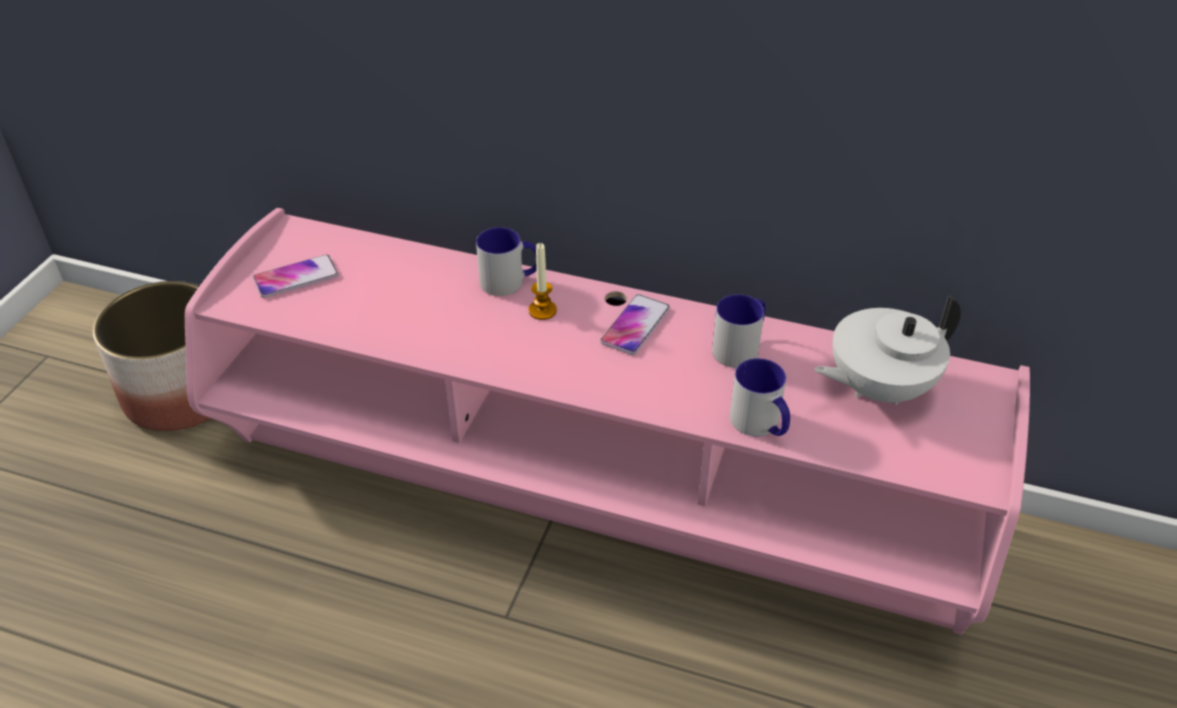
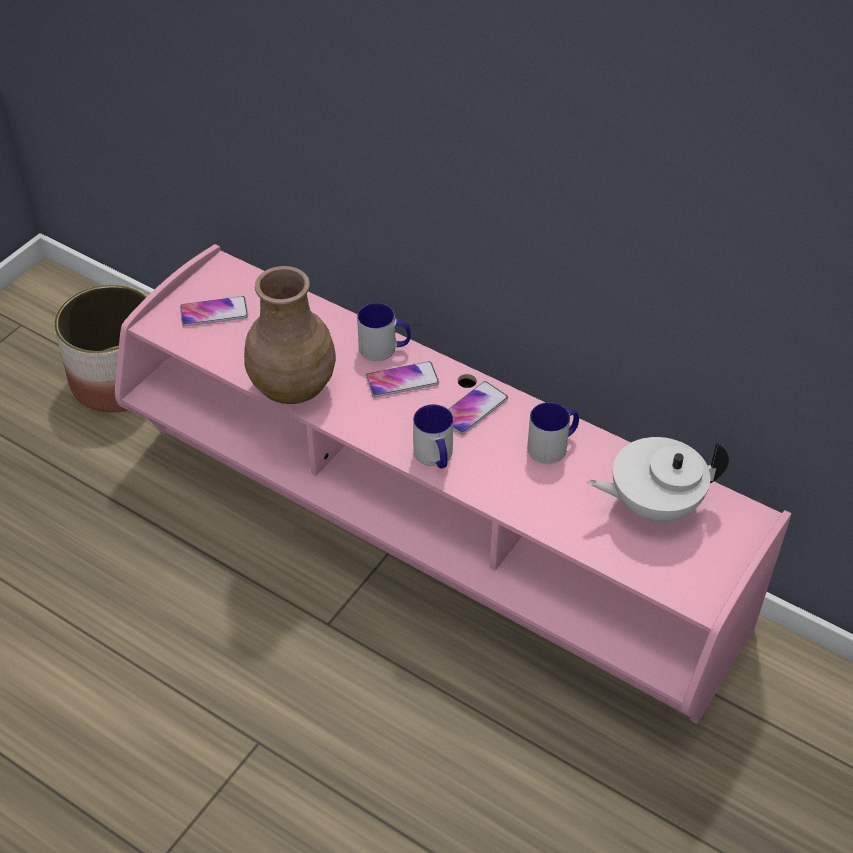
camera: 15 degrees right, 5 degrees up
candle [528,243,557,320] -> phone [366,361,439,397]
mug [730,358,790,436] -> mug moved to [413,404,453,469]
none -> brown vase [244,266,336,404]

